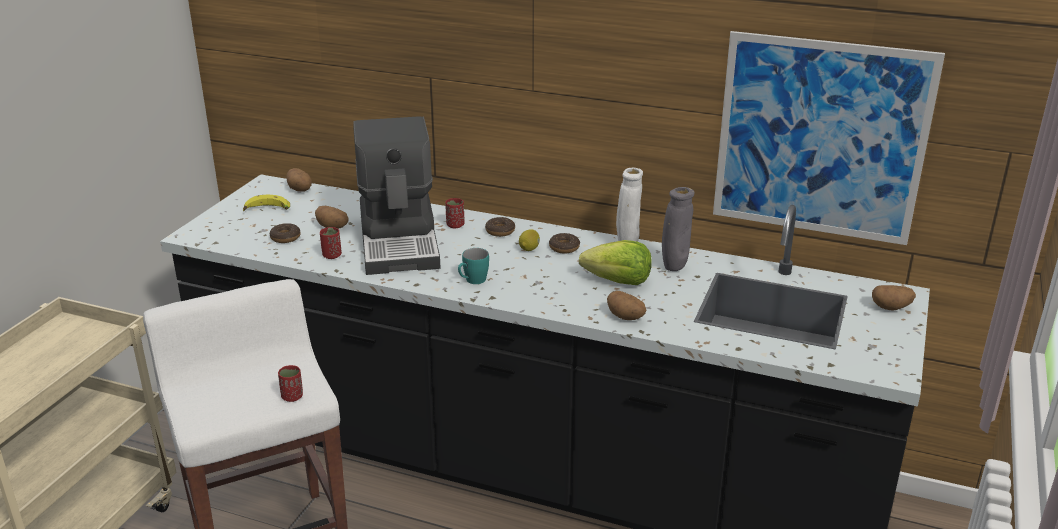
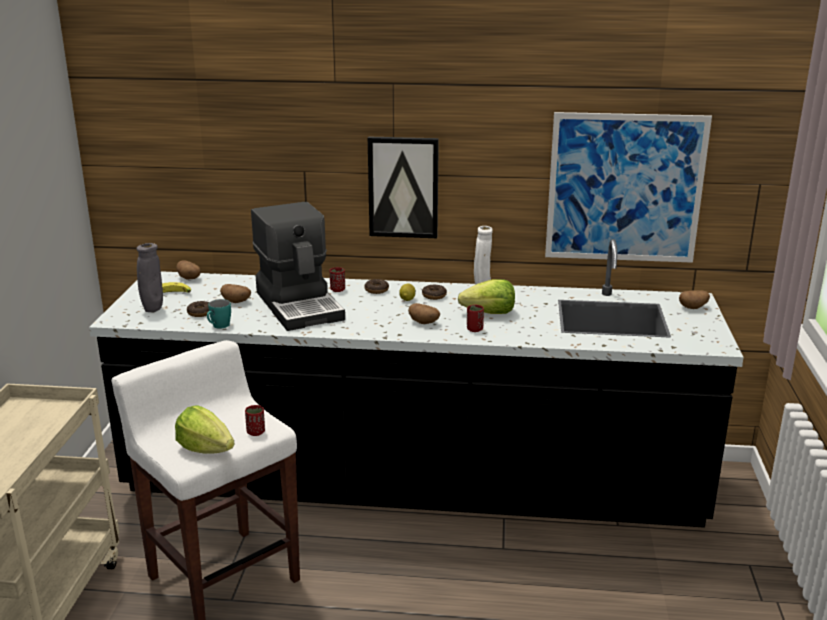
camera: 15 degrees left, 5 degrees down
red cup [320,227,342,259] -> red cup moved to [467,305,484,332]
turquoise mug [458,248,489,284] -> turquoise mug moved to [207,299,231,329]
potato [607,291,646,320] -> potato moved to [408,303,440,324]
grey vase [662,187,694,271] -> grey vase moved to [137,243,163,312]
none -> lettuce [175,406,234,454]
none -> picture [368,137,439,238]

